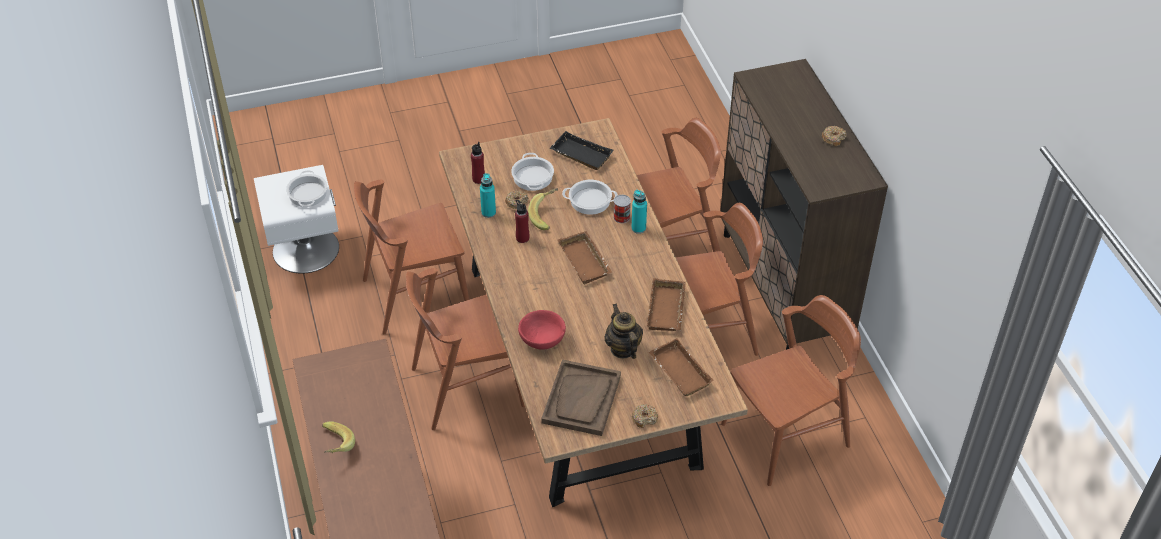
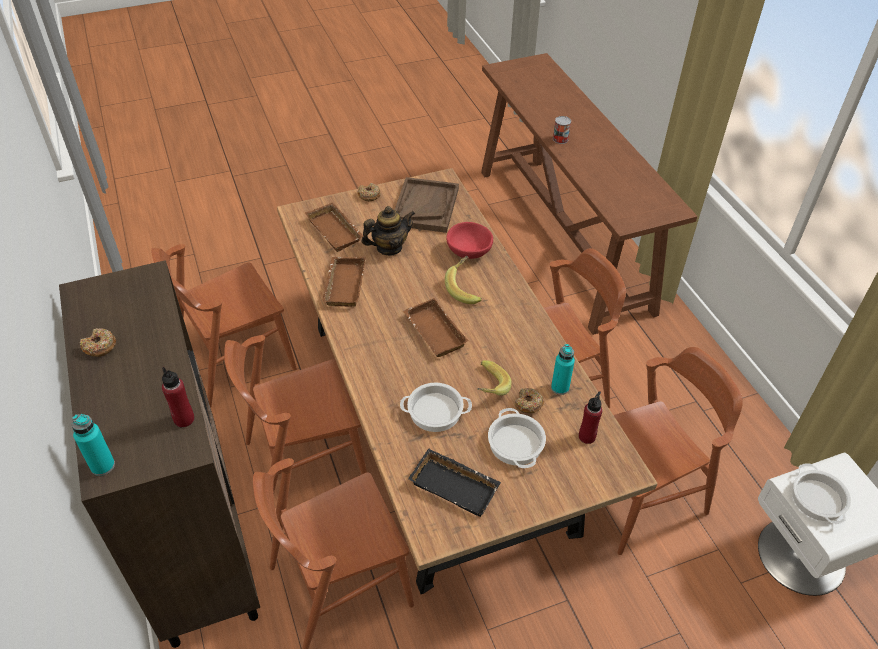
camera: 175 degrees right, 0 degrees up
banana [322,421,355,453] -> banana moved to [445,256,482,304]
red bottle [515,200,529,243] -> red bottle moved to [162,367,194,427]
teapot [605,304,643,359] -> teapot turned 90 degrees counterclockwise [362,206,415,256]
can [613,195,631,223] -> can moved to [553,116,571,144]
turquoise bottle [631,190,647,234] -> turquoise bottle moved to [72,414,115,476]

